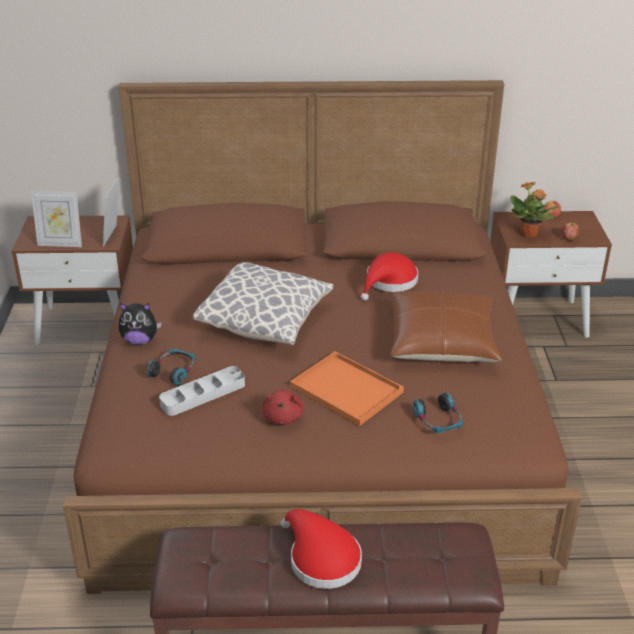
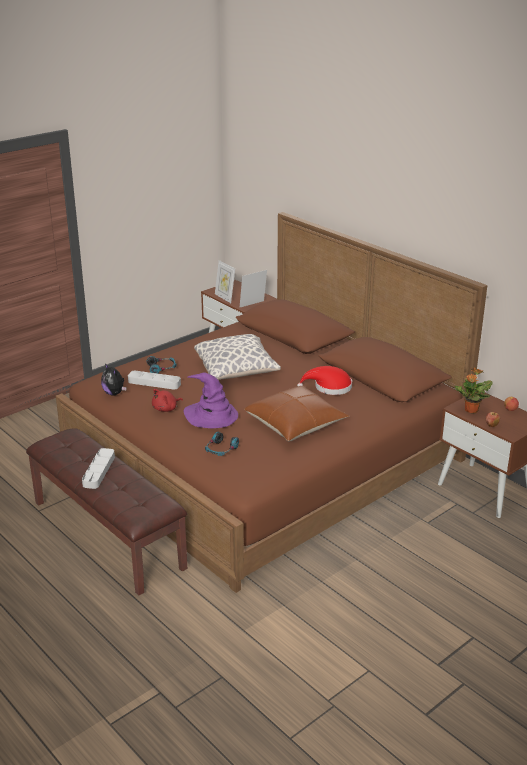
camera: 50 degrees right, 5 degrees down
plush toy [119,303,162,345] -> plush toy moved to [101,363,127,396]
red hat [281,509,362,589] -> grey tray [82,448,115,489]
orange tray [290,351,404,426] -> purple hat [184,372,238,428]

